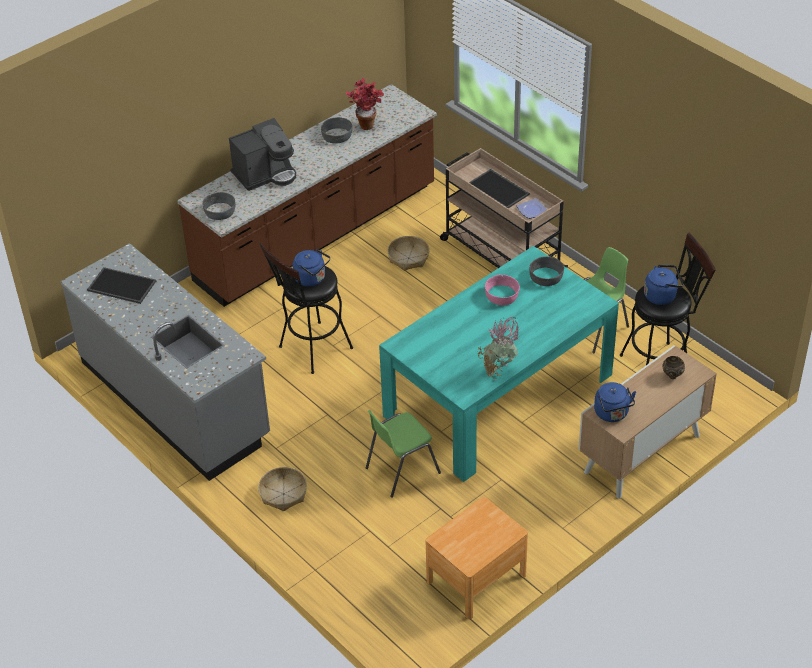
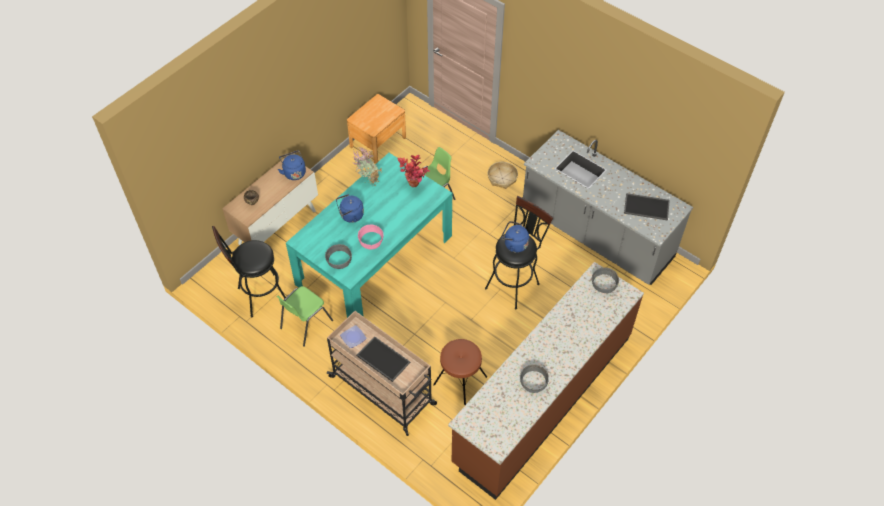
camera: 170 degrees right, 10 degrees up
coffee machine [229,118,296,191] -> none
potted plant [346,78,384,130] -> potted plant moved to [397,155,430,187]
basket [387,236,430,271] -> brown stool [433,339,487,405]
blue kettle [644,265,683,305] -> blue kettle moved to [336,194,364,223]

